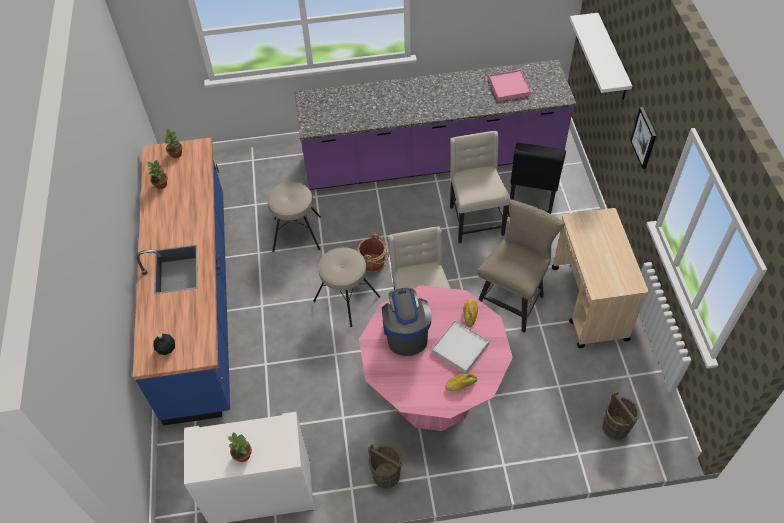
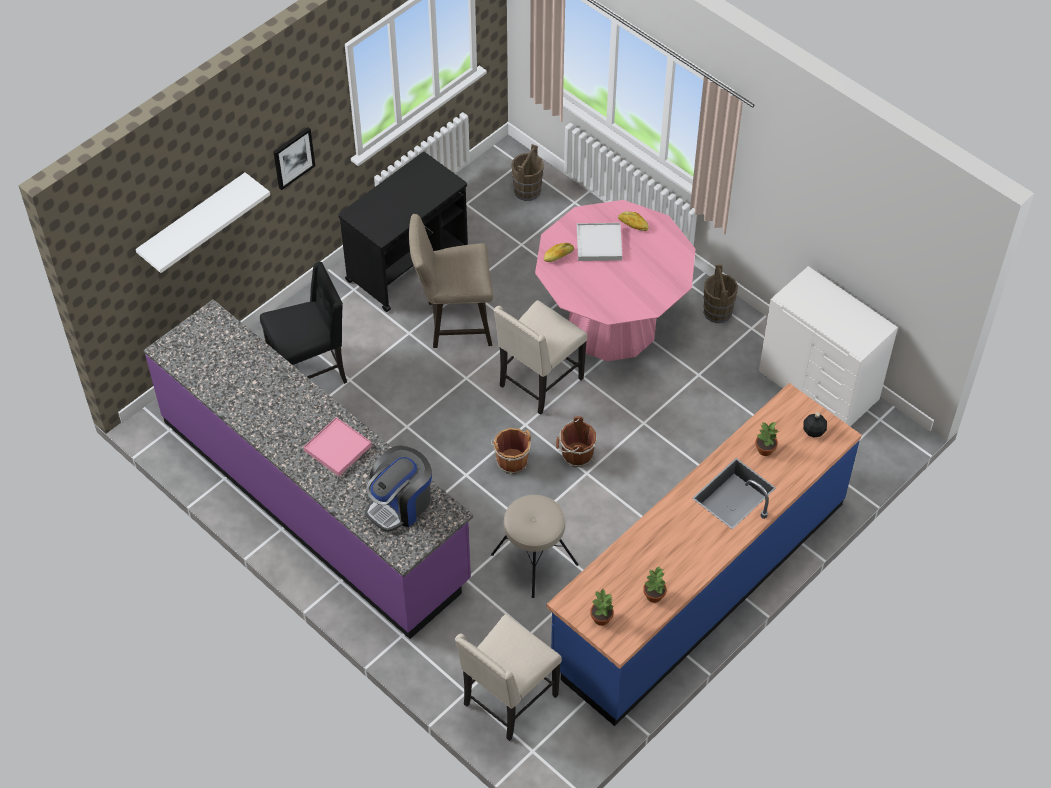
camera: 130 degrees left, 0 degrees up
potted plant [228,432,252,462] -> potted plant moved to [755,422,778,456]
beige stool [314,247,380,327] -> brown bucket [556,416,597,467]
coffee machine [382,288,432,356] -> coffee machine moved to [365,445,432,532]
beige chair [450,131,511,243] -> beige chair moved to [455,614,562,741]
pink tray [489,70,531,101] -> pink tray moved to [304,417,372,476]
beige cart [552,208,649,348] -> black cart [338,152,468,312]

